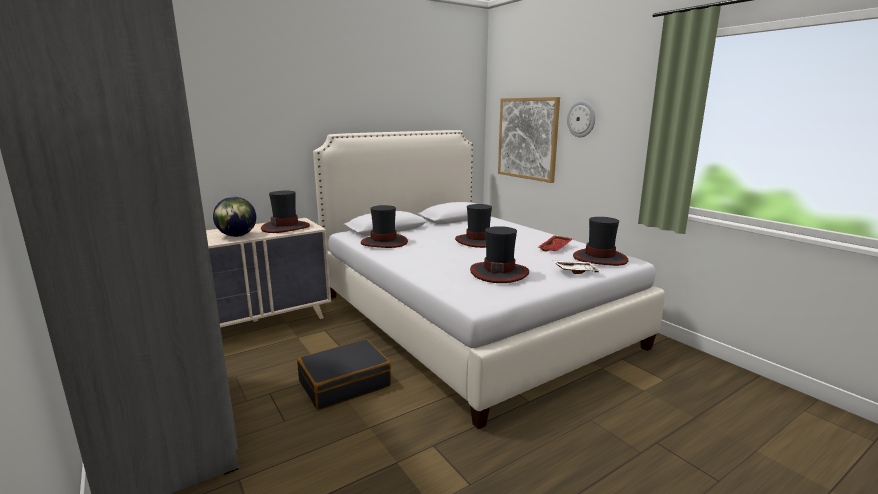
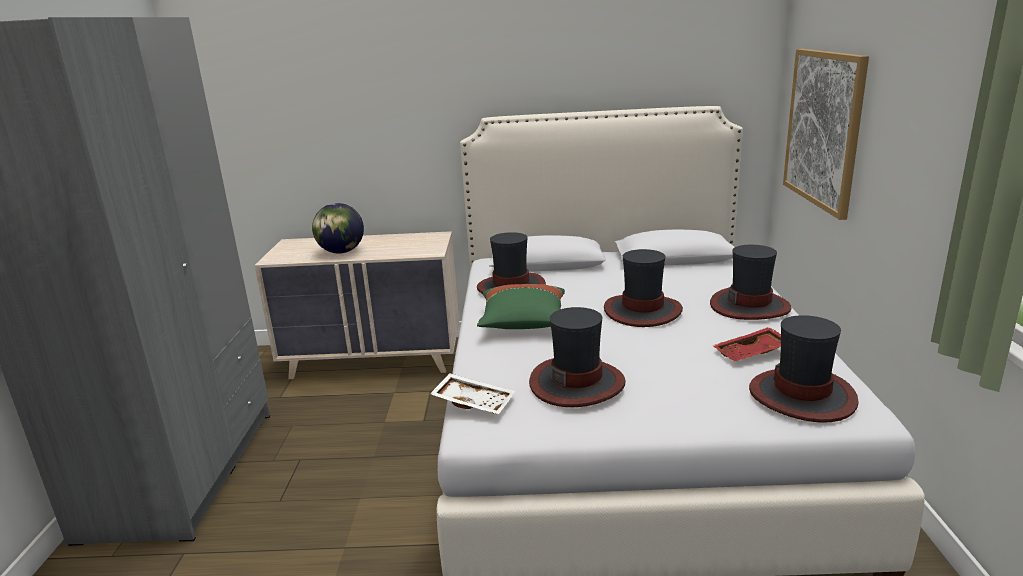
camera: 35 degrees right, 5 degrees up
hat [261,190,310,233] -> hat moved to [710,245,792,320]
black suitcase [297,339,391,410] -> none
white tray [552,260,602,274] -> white tray moved to [430,373,515,415]
wall clock [567,101,595,137] -> none
none -> green pillow [477,284,565,329]

